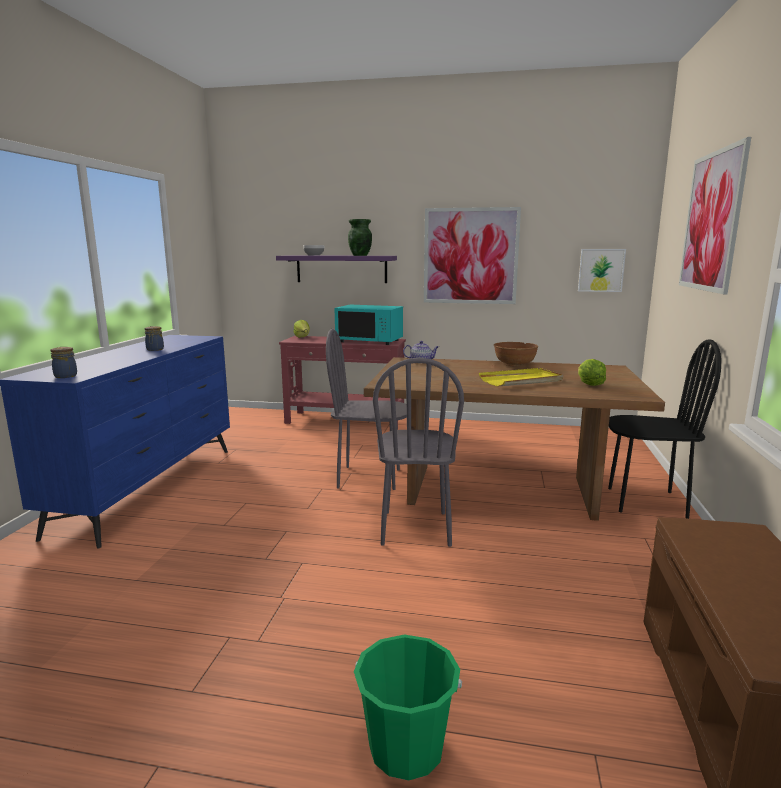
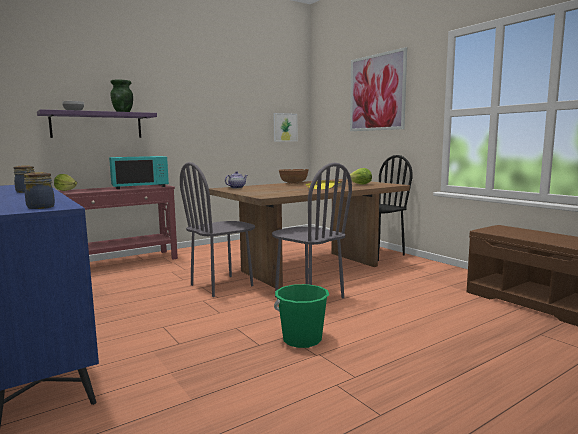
camera: 45 degrees left, 5 degrees down
green bucket [354,635,462,781] -> green bucket moved to [274,284,329,348]
picture [424,207,521,304] -> none

